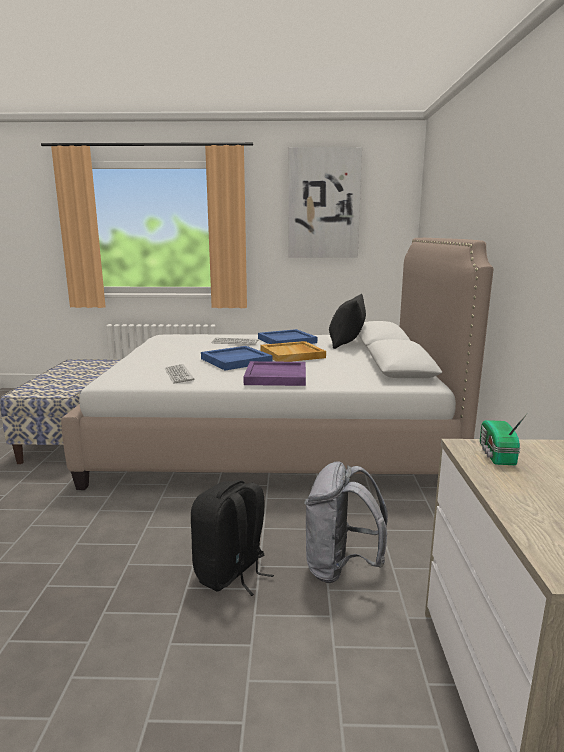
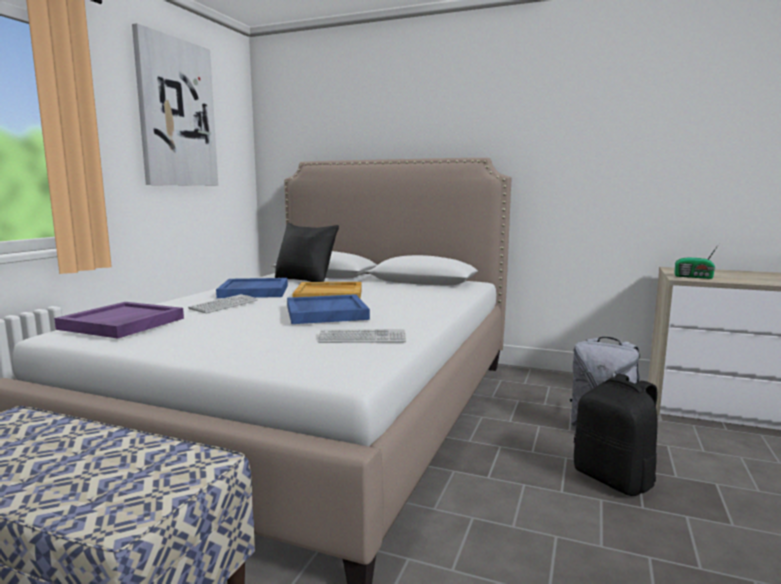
camera: 70 degrees left, 5 degrees down
purple tray [243,361,306,386] -> purple tray moved to [54,302,184,339]

